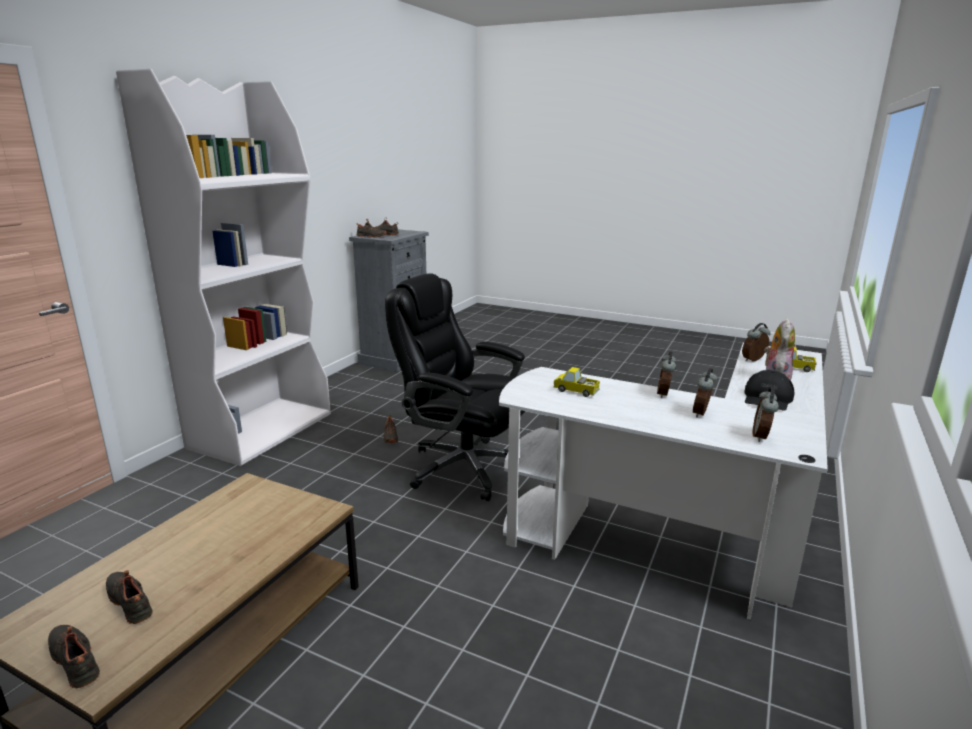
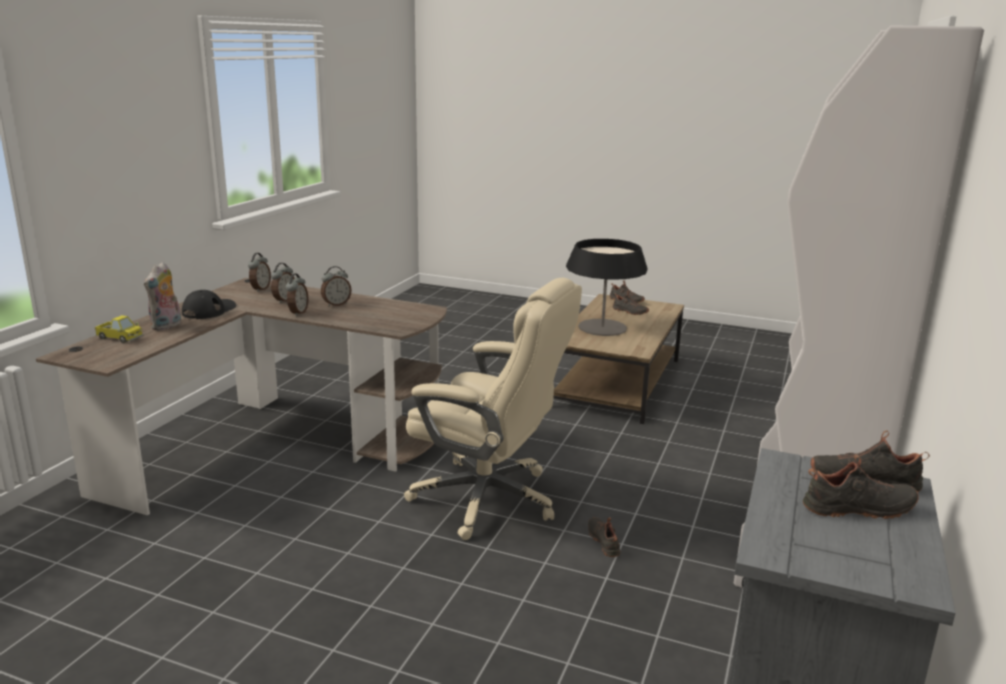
camera: 175 degrees right, 0 degrees up
black office chair [385,274,525,501] -> beige office chair [404,278,582,540]
white desk [499,343,828,620] -> brown desk [36,278,447,515]
toy truck [553,367,600,397] -> none
alarm clock [742,323,771,362] -> alarm clock moved to [321,266,352,307]
none -> table lamp [566,239,648,336]

